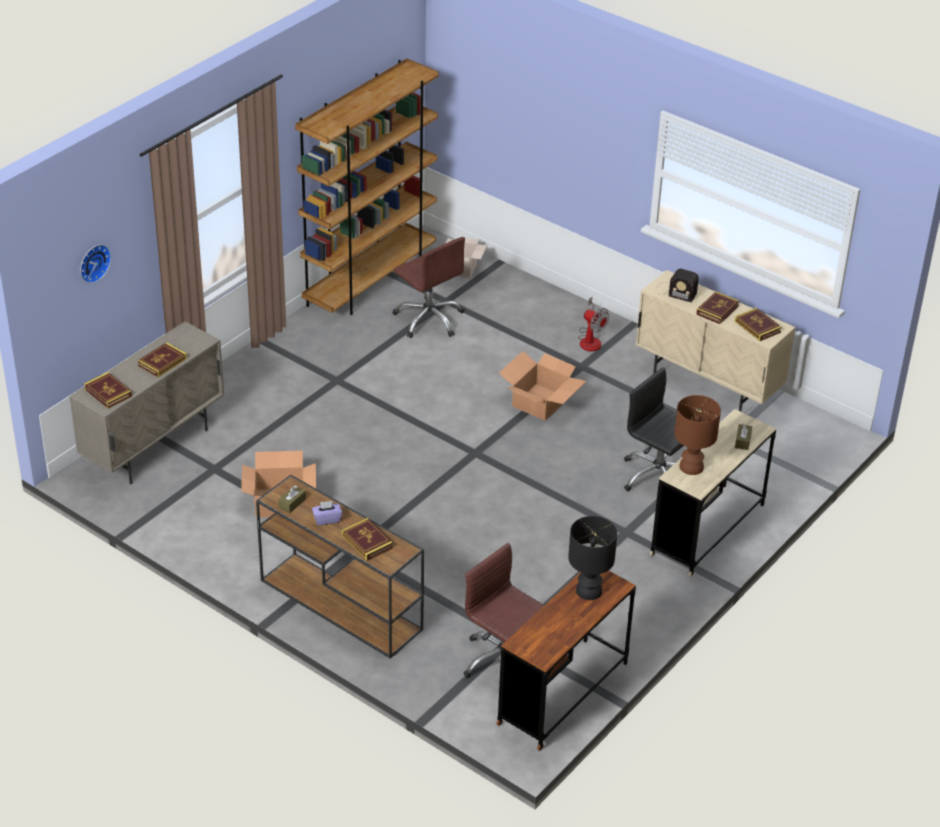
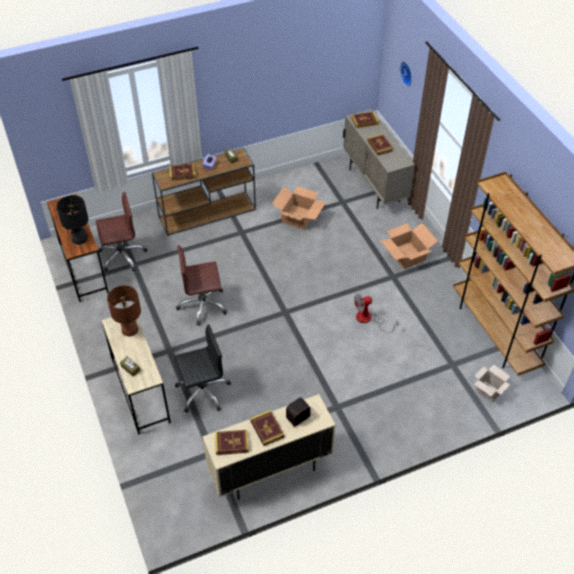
camera: 120 degrees right, 10 degrees up
brown office chair [392,237,465,338] -> brown office chair moved to [176,245,227,326]
cardboard box [499,351,586,421] -> cardboard box moved to [381,223,438,269]
fan [578,297,609,352] -> fan moved to [354,294,399,332]

